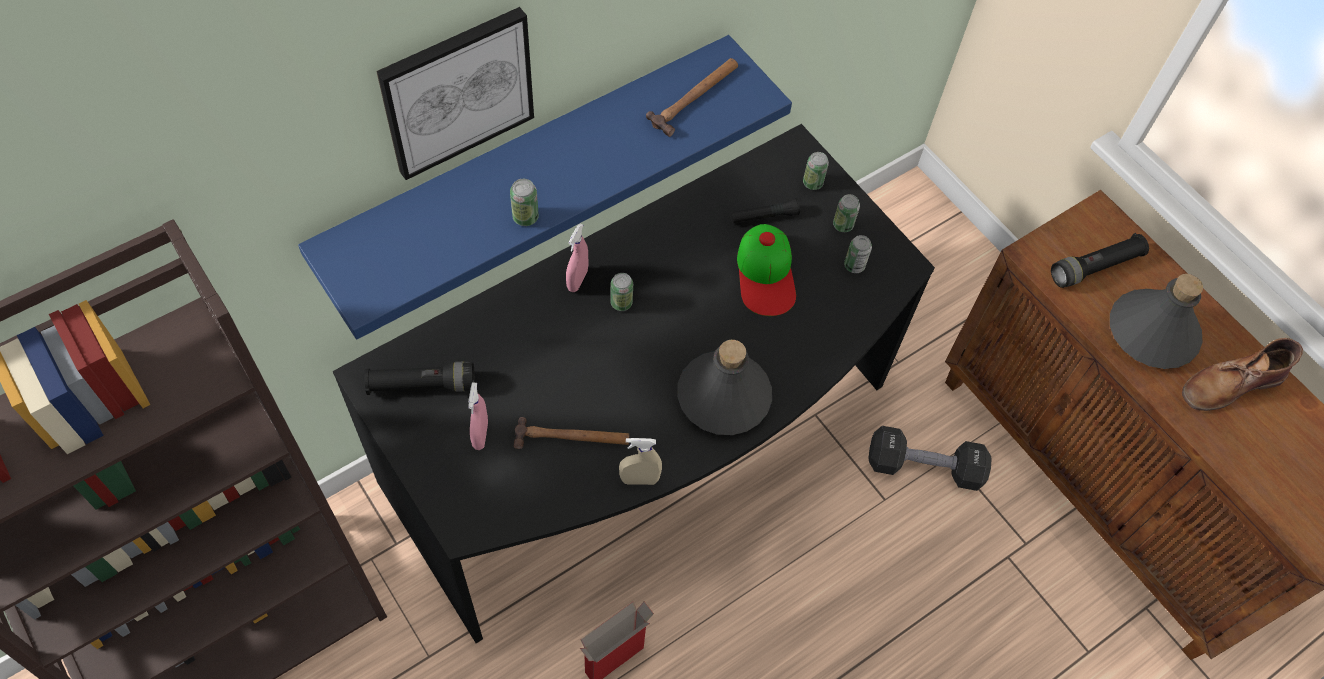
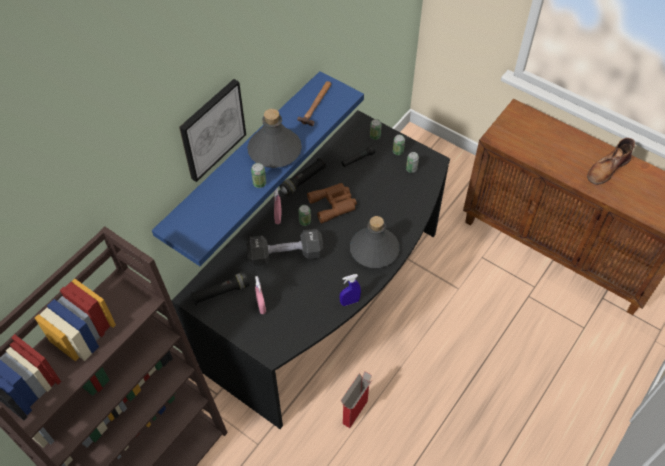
camera: 15 degrees left, 5 degrees down
hammer [513,417,629,449] -> none
beige spray bottle [619,438,662,485] -> blue spray bottle [340,274,361,306]
cap [737,224,796,316] -> none
black dumbbell [868,426,992,491] -> black dumbbell moved to [246,229,324,266]
black flashlight [1051,233,1149,288] -> black flashlight moved to [280,158,326,196]
grey bottle [1110,274,1203,369] -> grey bottle moved to [247,109,302,168]
none -> brown binoculars [307,183,357,223]

